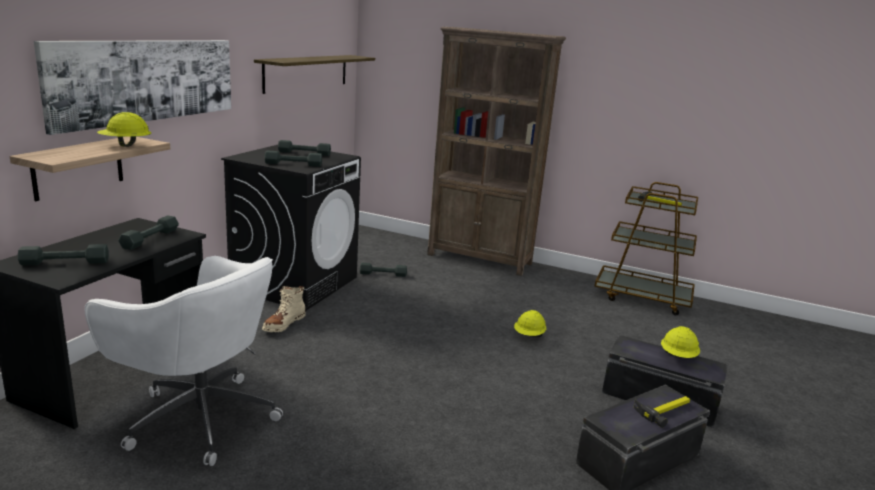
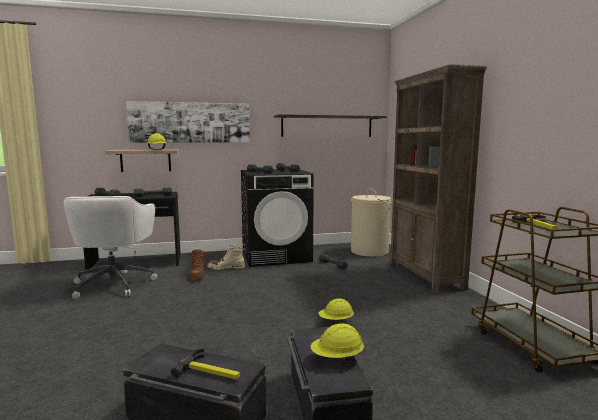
camera: 55 degrees right, 10 degrees down
none -> brown boot [189,249,205,279]
none -> beige laundry basket [351,188,393,257]

